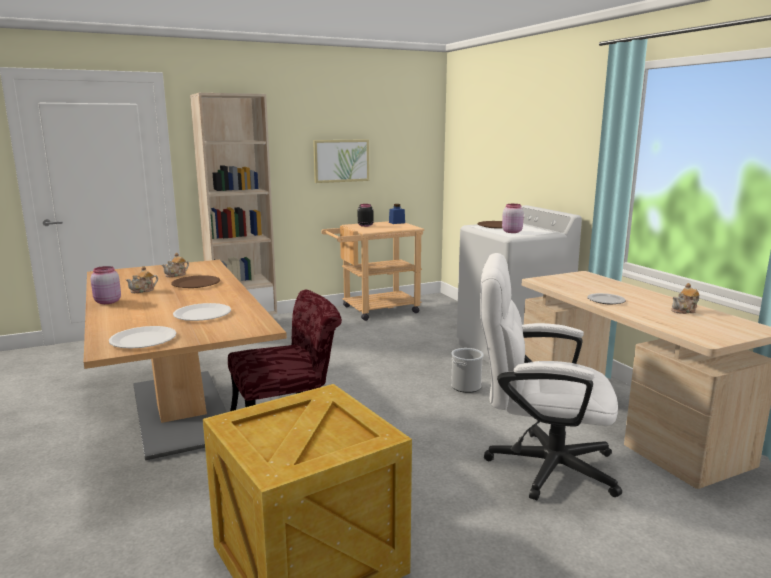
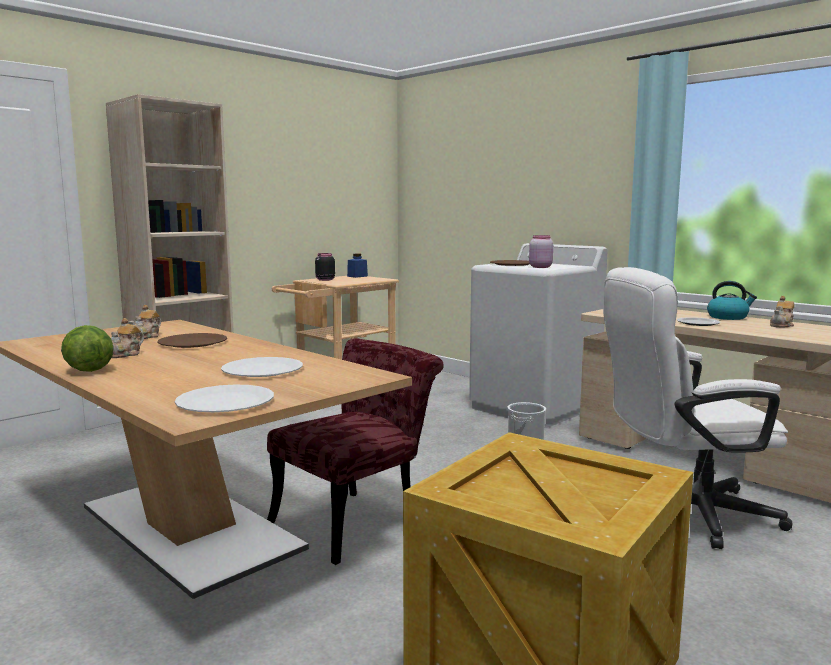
camera: 20 degrees left, 5 degrees down
pink jar [91,266,121,304] -> lettuce [61,325,114,372]
picture [313,139,369,183] -> none
none -> kettle [707,281,757,320]

